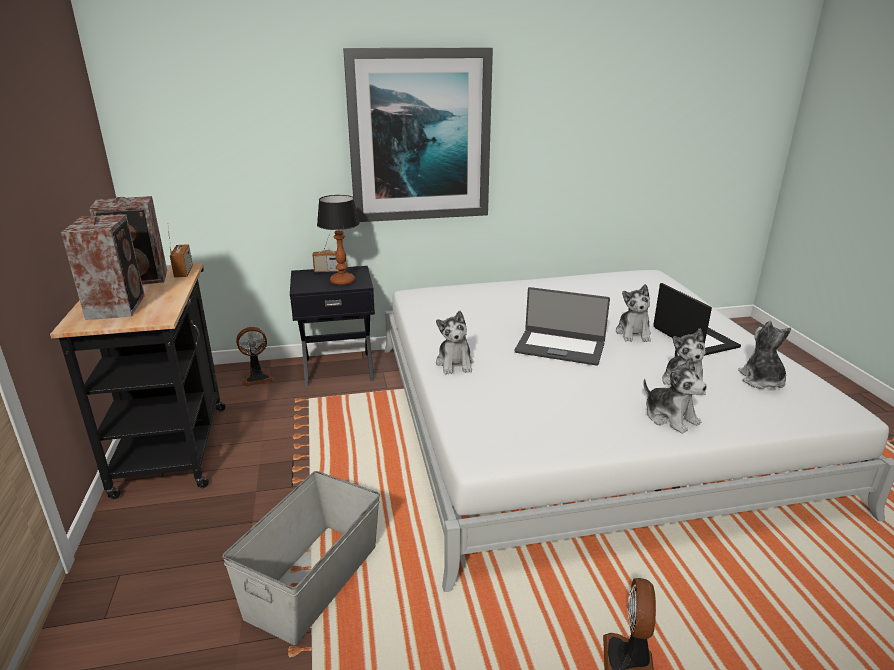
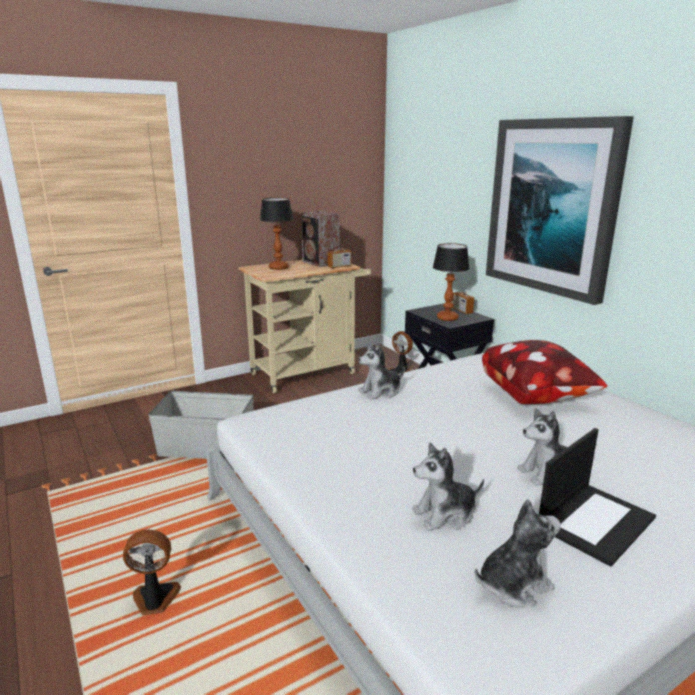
camera: 70 degrees right, 5 degrees down
black cart [50,263,225,499] -> beige cart [238,260,371,393]
speaker [61,214,145,320] -> table lamp [260,198,294,270]
laptop [514,287,610,366] -> none
plush toy [644,357,707,434] -> none
none -> pillow [482,340,608,404]

